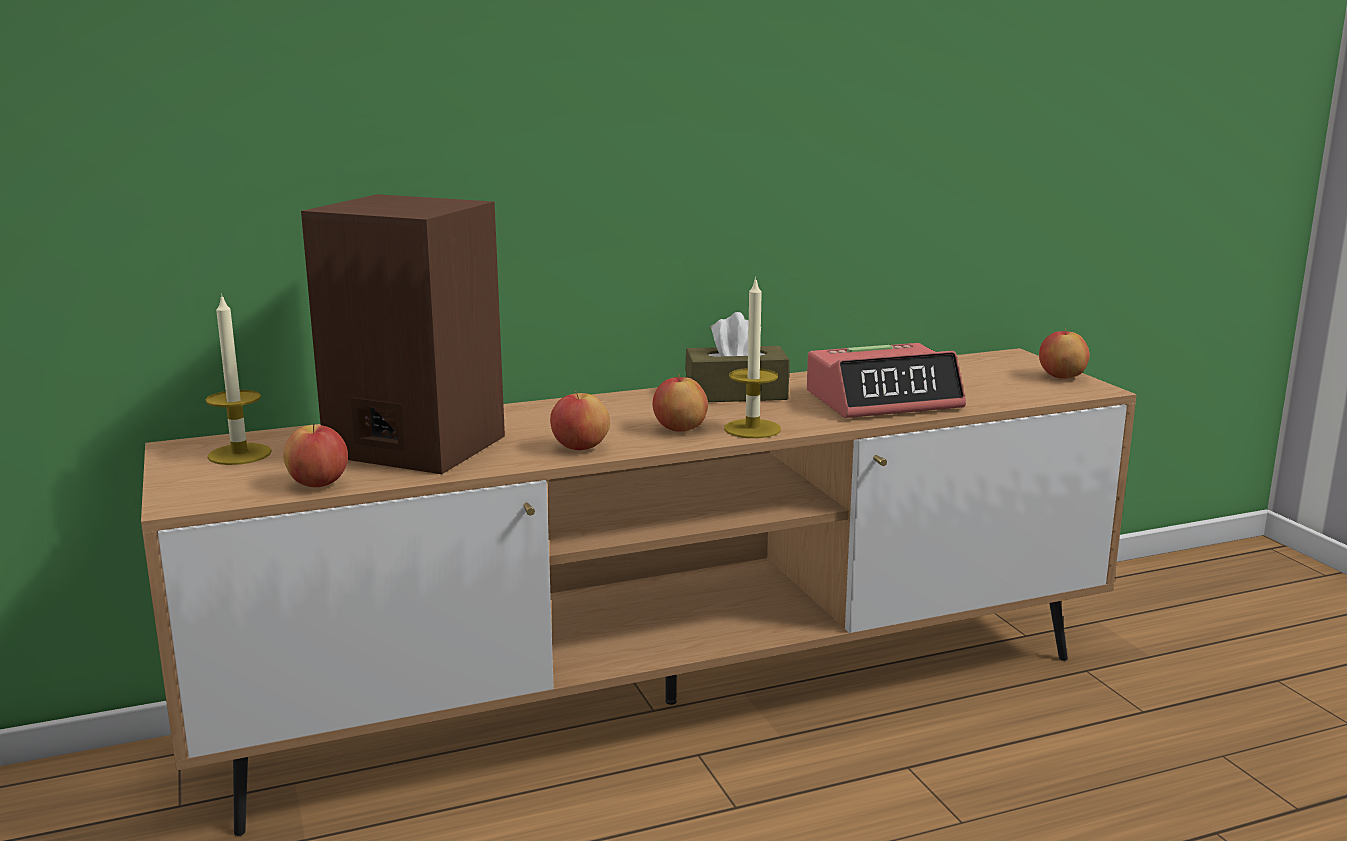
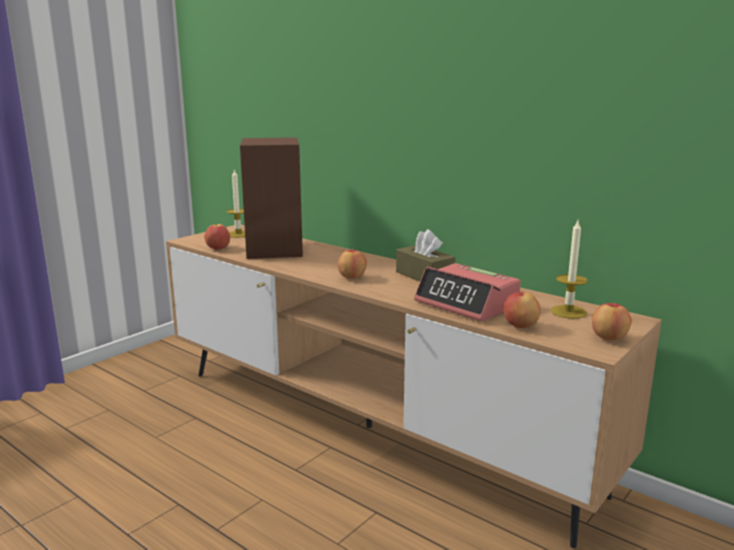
camera: 60 degrees right, 0 degrees up
apple [550,391,610,450] -> apple moved to [503,290,541,328]
candle [724,277,781,438] -> candle moved to [550,221,588,319]

